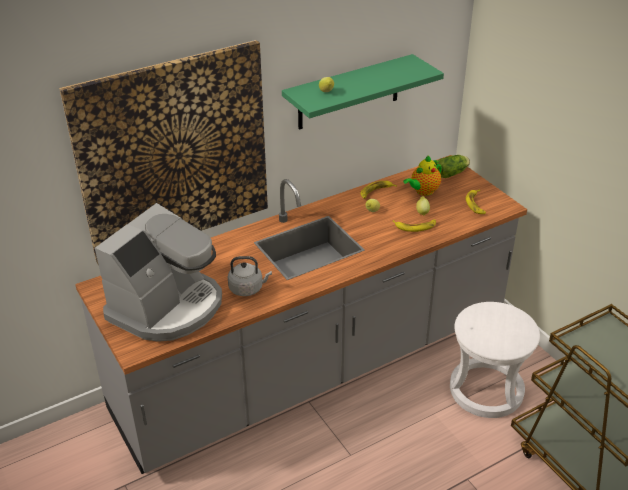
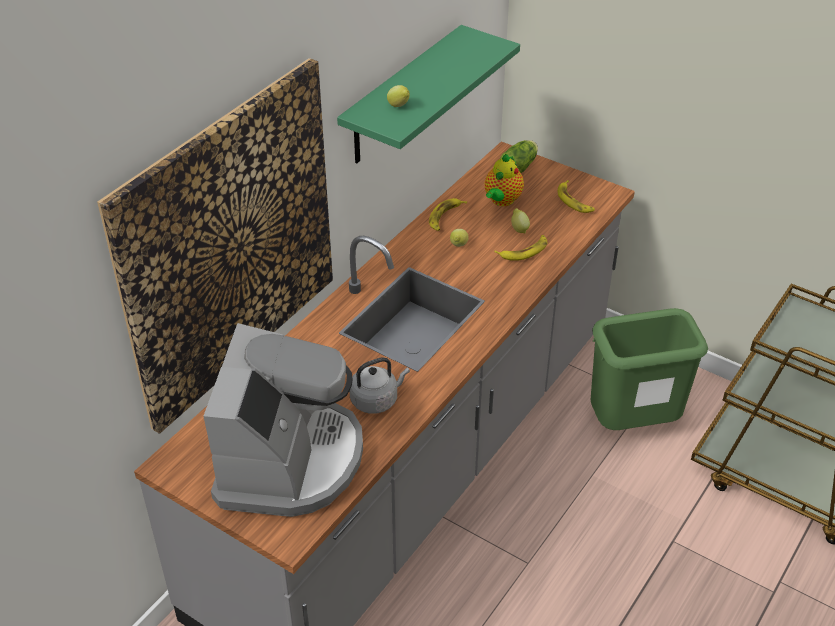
camera: 25 degrees left, 5 degrees up
white stool [450,302,540,418] -> green trash can [591,308,708,430]

